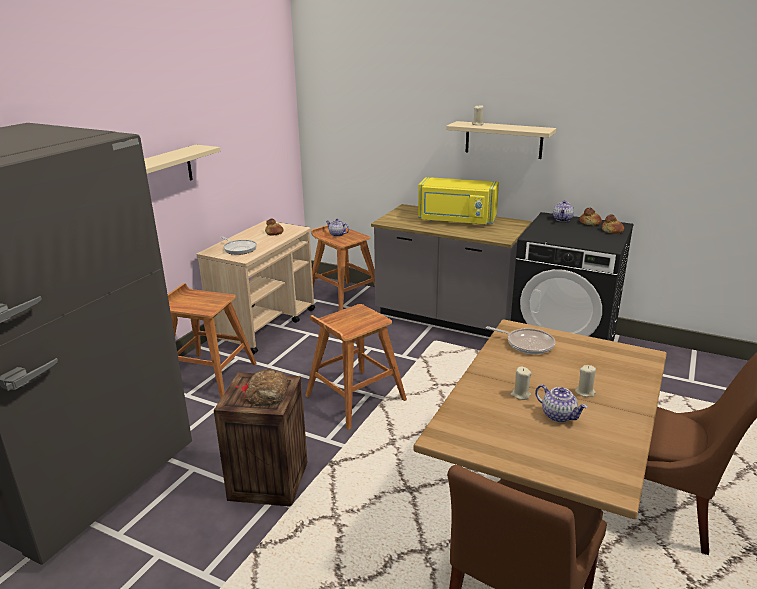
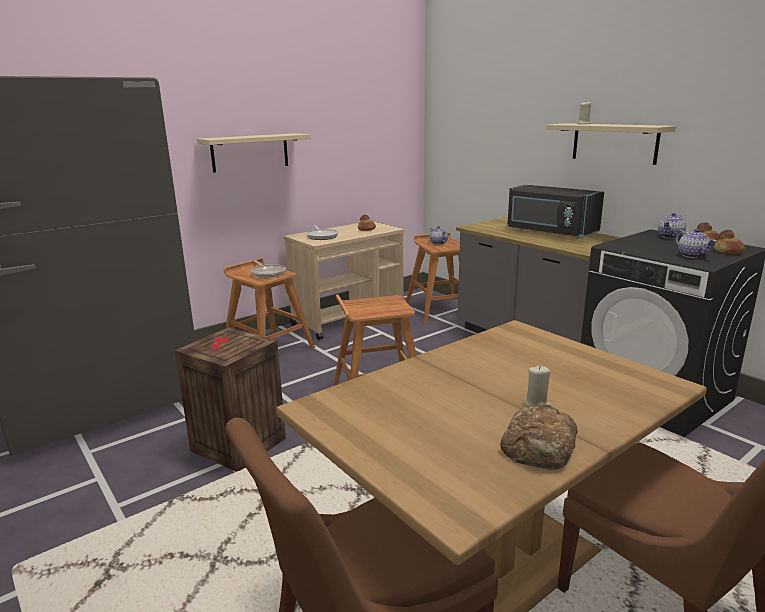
camera: 25 degrees right, 5 degrees down
bread [245,369,288,406] -> bread moved to [500,404,578,470]
yellow microwave [418,177,499,225] -> black microwave [507,185,604,239]
frying pan [486,326,555,354] -> frying pan moved to [251,261,286,278]
beige candle [511,366,532,400] -> none
teapot [535,385,587,423] -> teapot moved to [675,229,716,258]

